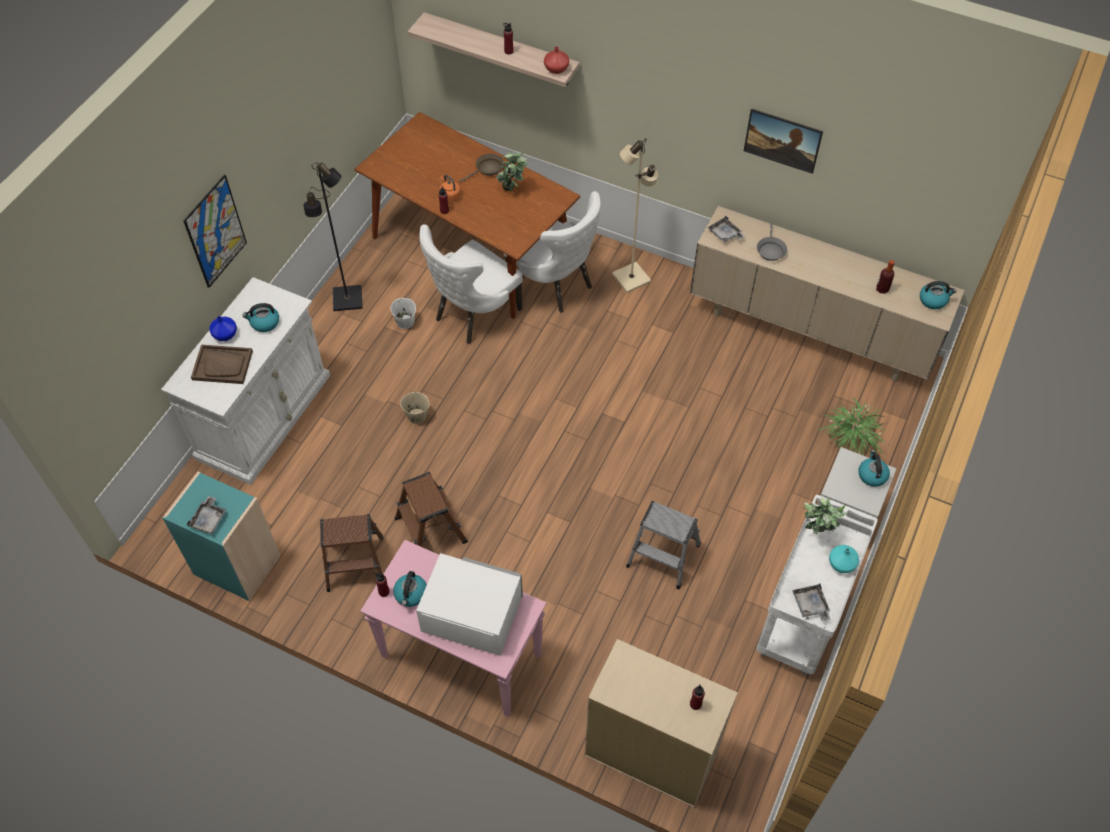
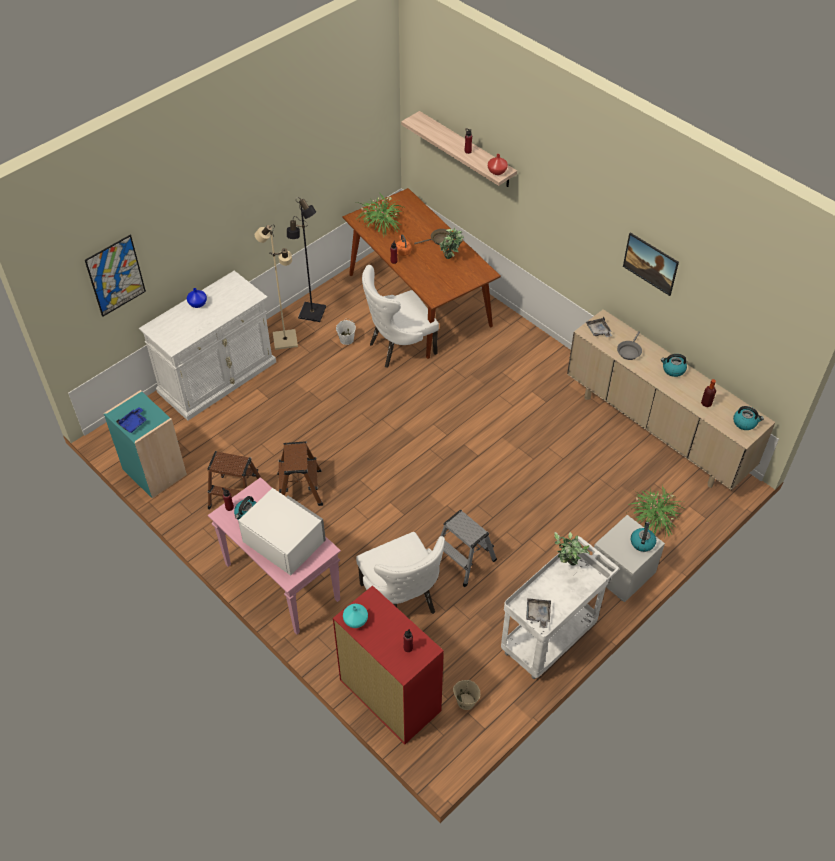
camera: 20 degrees right, 5 degrees down
picture [184,175,247,288] -> picture moved to [85,235,146,317]
grey tray [187,496,227,534] -> blue tray [116,407,147,433]
brown tray [191,345,253,384] -> none
kettle [242,303,279,332] -> kettle moved to [661,354,687,377]
beige bucket [400,390,430,424] -> beige bucket moved to [453,680,480,710]
white chair [504,191,601,313] -> white chair moved to [356,532,445,614]
beige cabinet [585,639,738,808] -> red cabinet [333,585,444,744]
beige floor lamp [612,138,658,293] -> beige floor lamp moved to [255,225,298,350]
turquoise vase [829,545,859,573] -> turquoise vase moved to [343,604,368,628]
none -> potted plant [356,192,403,236]

